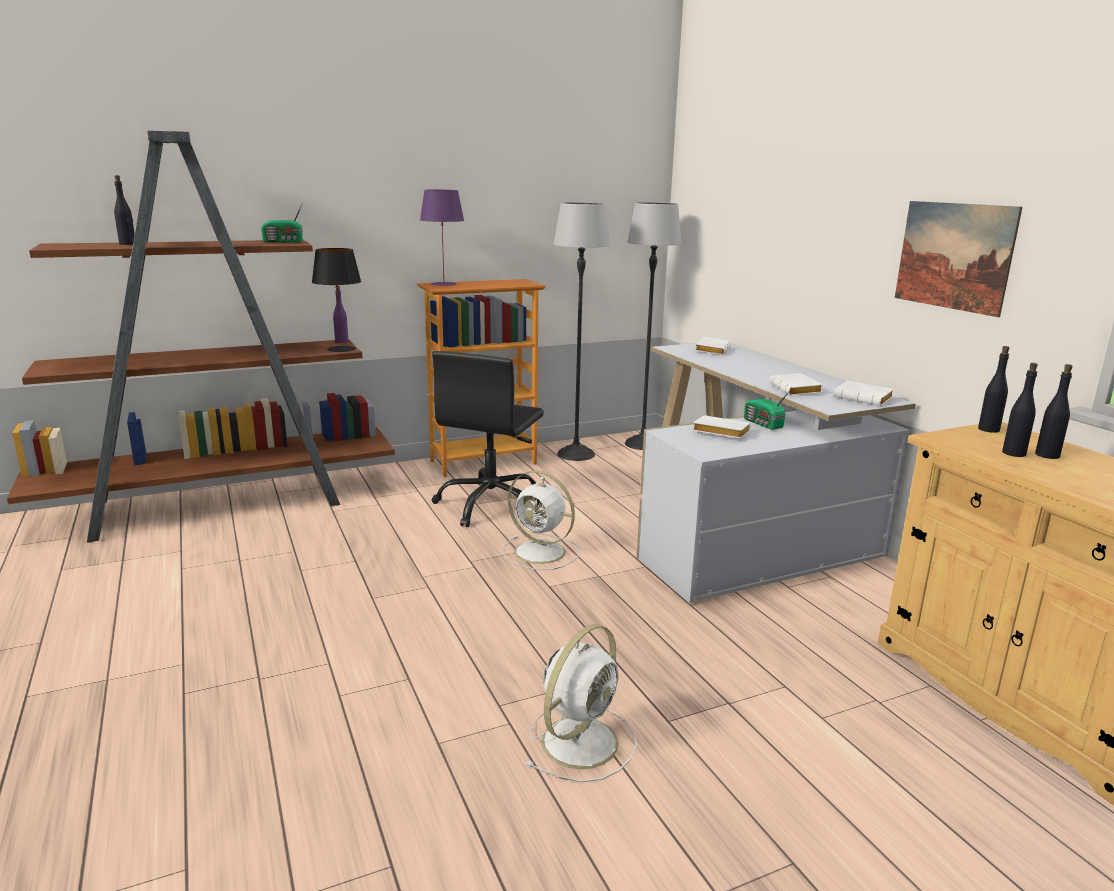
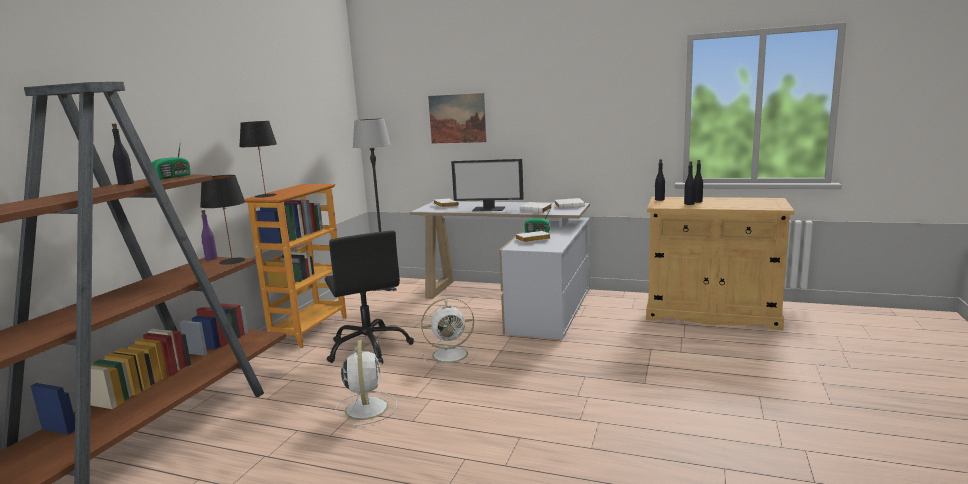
camera: 45 degrees left, 5 degrees down
black bottle [114,175,135,245] -> black bottle moved to [112,124,134,185]
purple table lamp [420,190,464,286] -> black table lamp [239,121,277,198]
white fan [525,624,637,783] -> white fan moved to [335,340,397,427]
floor lamp [553,202,610,461] -> none
picture [895,201,1022,317] -> picture moved to [428,93,487,143]
none -> monitor [451,159,524,211]

